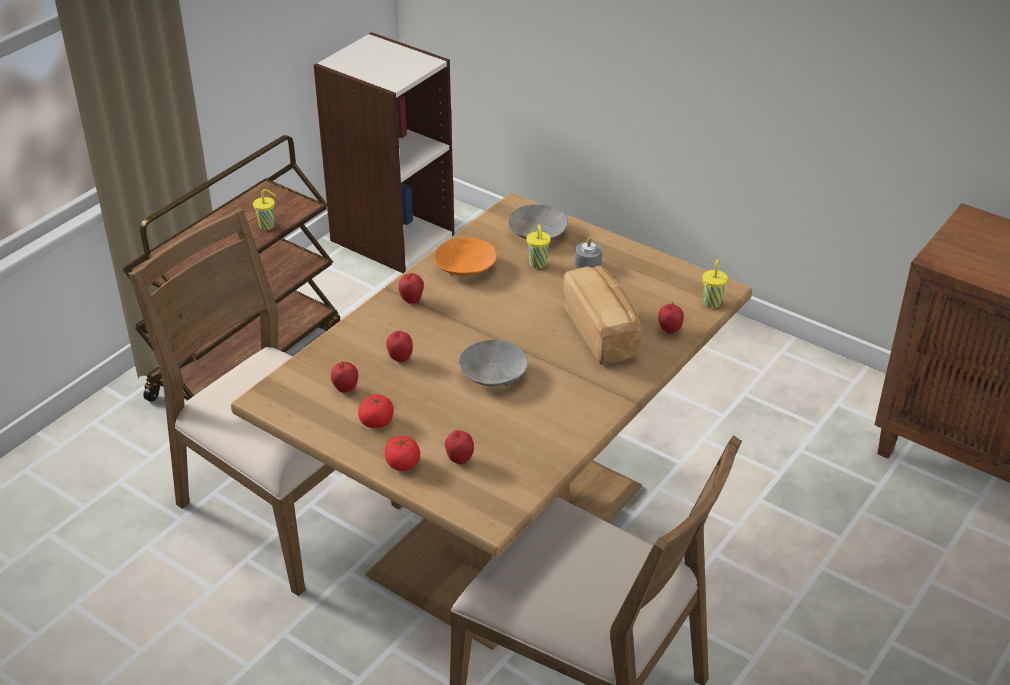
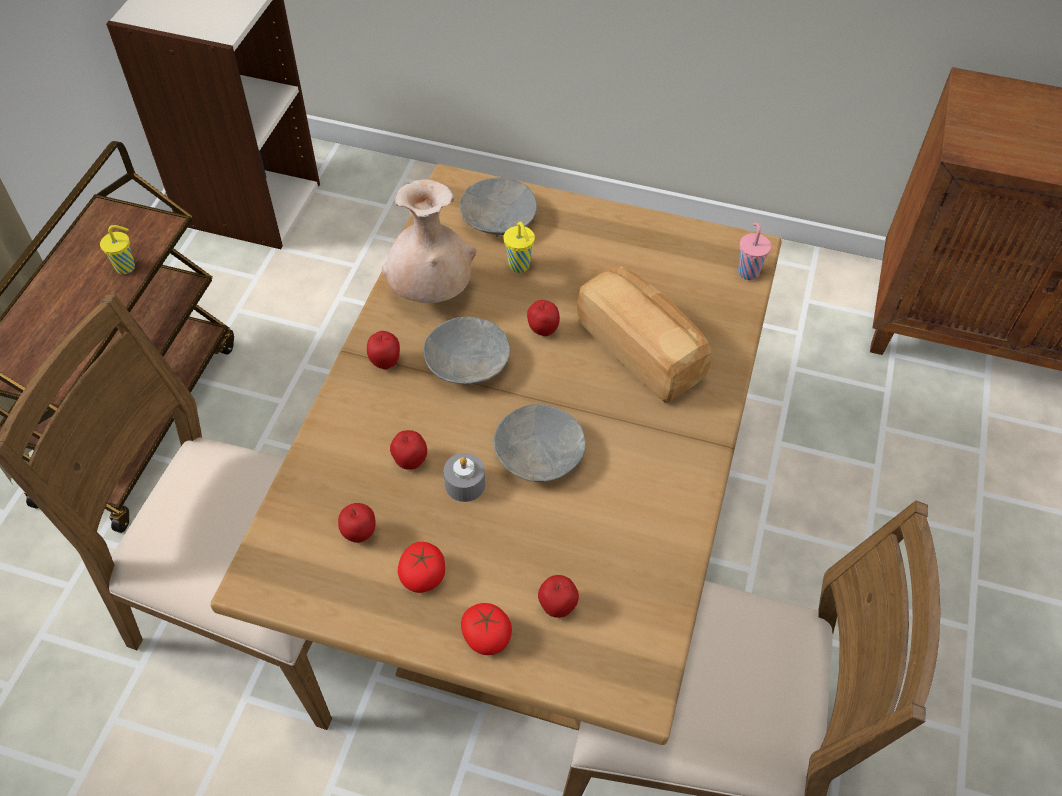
camera: 20 degrees left, 15 degrees up
orange bowl [434,238,497,276] -> beige vase [382,180,476,303]
grey candle [575,237,602,269] -> grey candle moved to [444,453,485,502]
apple [658,302,684,334] -> apple moved to [527,300,560,336]
yellow cup [703,259,728,308] -> pink cup [738,222,771,280]
none -> grey bowl [424,317,510,385]

